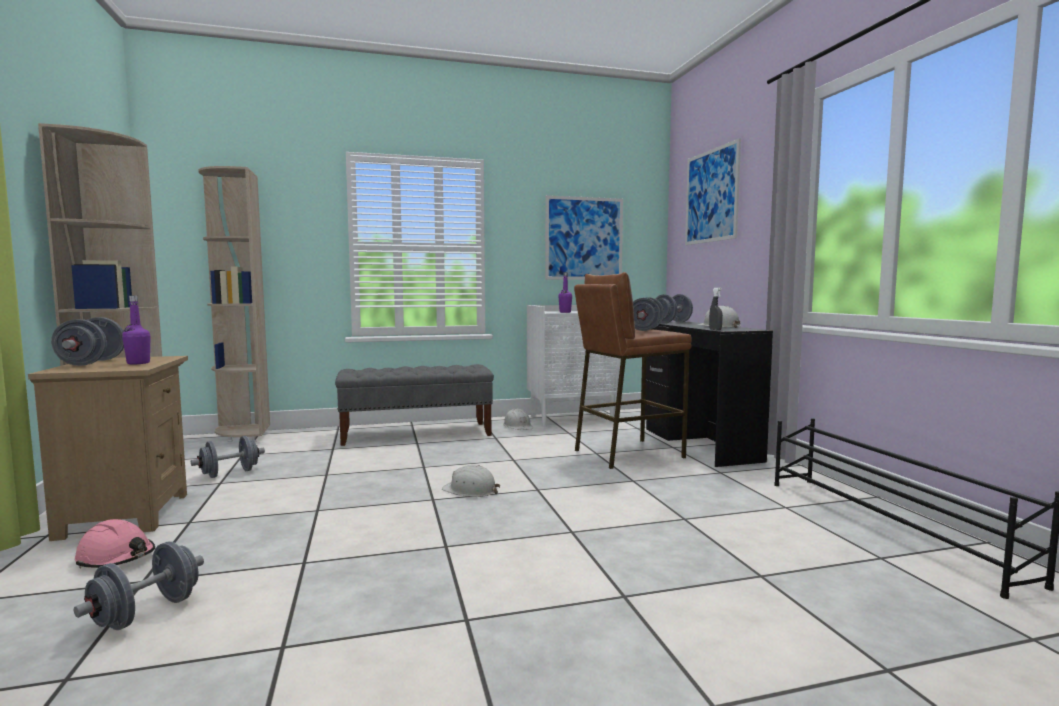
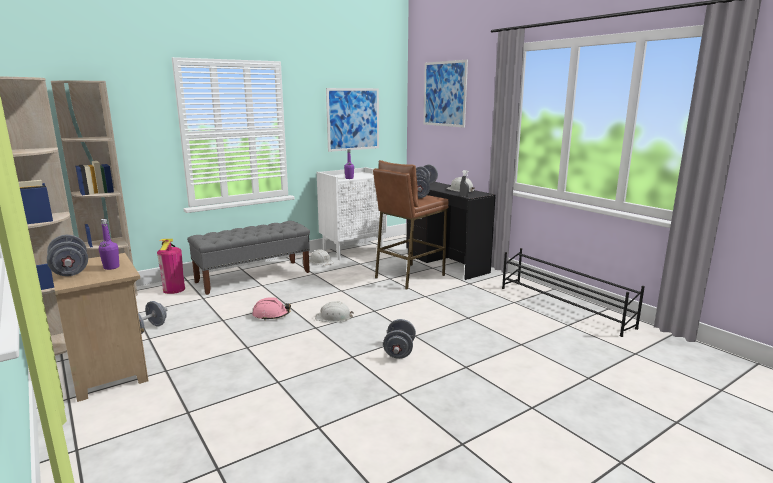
camera: 20 degrees left, 10 degrees up
grey dumbbell [74,541,204,630] -> grey dumbbell moved to [383,319,416,359]
pink hard hat [75,519,155,569] -> pink hard hat moved to [252,297,291,320]
none -> fire extinguisher [157,239,185,294]

